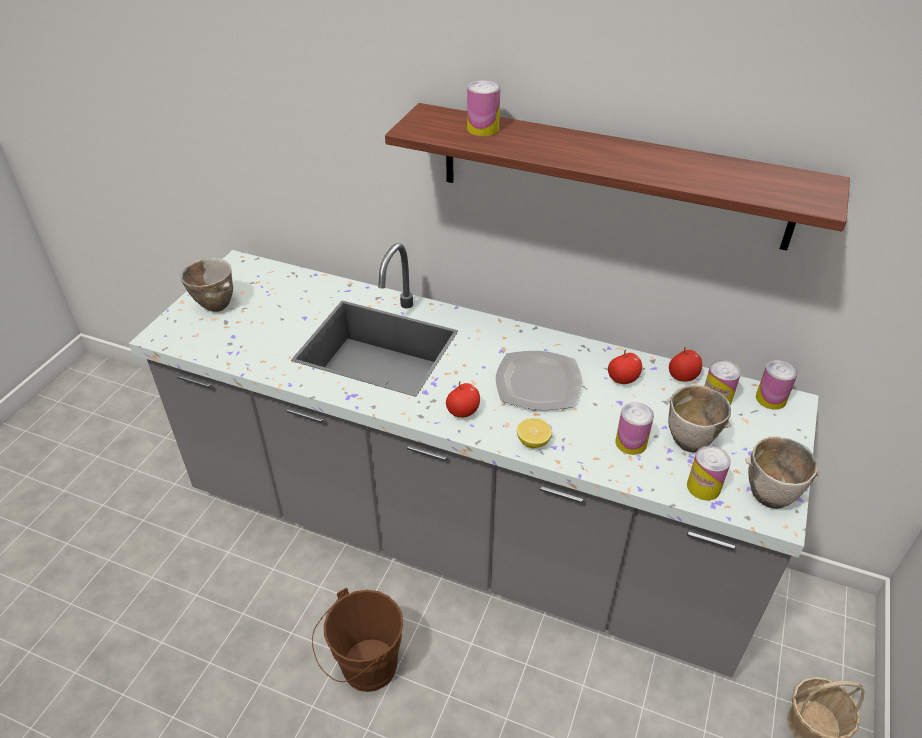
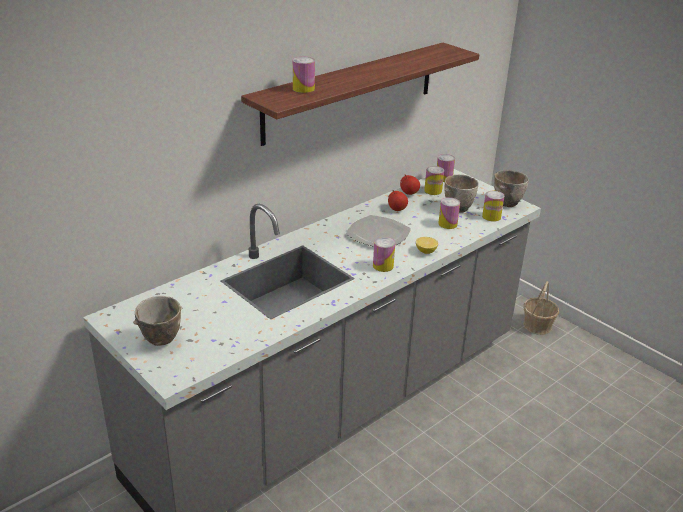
camera: 65 degrees left, 10 degrees down
brown bucket [312,588,403,692] -> none
apple [446,381,480,418] -> can [373,237,395,272]

